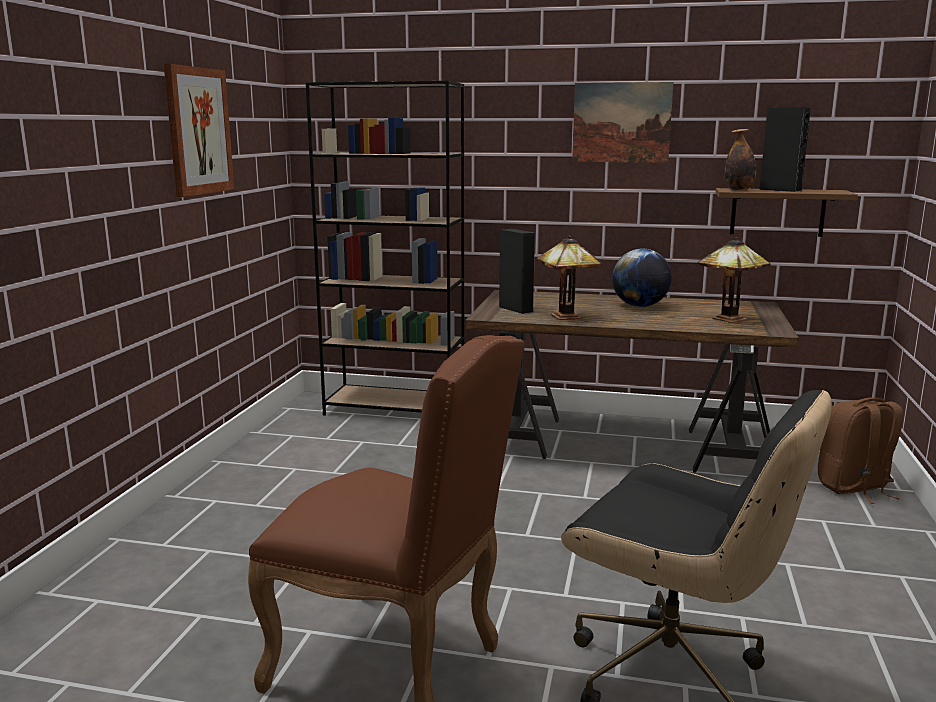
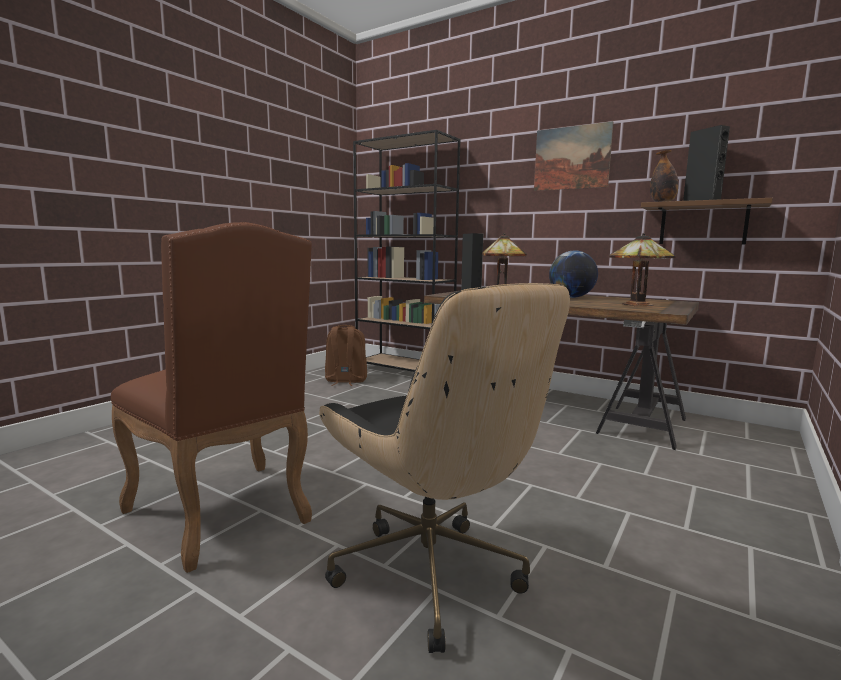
camera: 20 degrees right, 5 degrees down
picture [164,64,234,197] -> none
brown backpack [818,398,903,504] -> brown backpack moved to [325,325,367,386]

